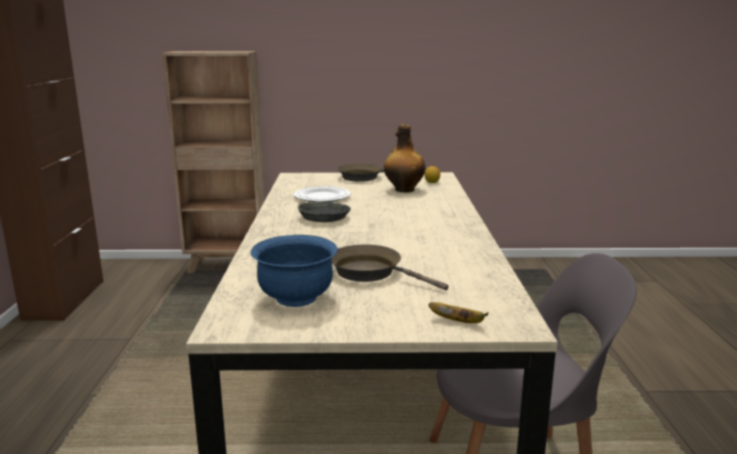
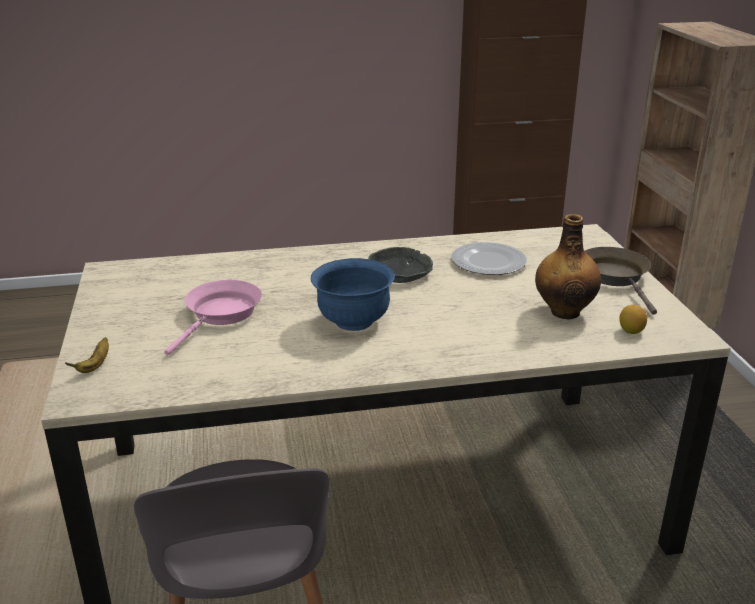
camera: 80 degrees right, 10 degrees up
blue bowl [251,235,338,307] -> blue bowl moved to [311,258,395,331]
brown frying pan [332,245,449,290] -> pink frying pan [164,280,262,356]

